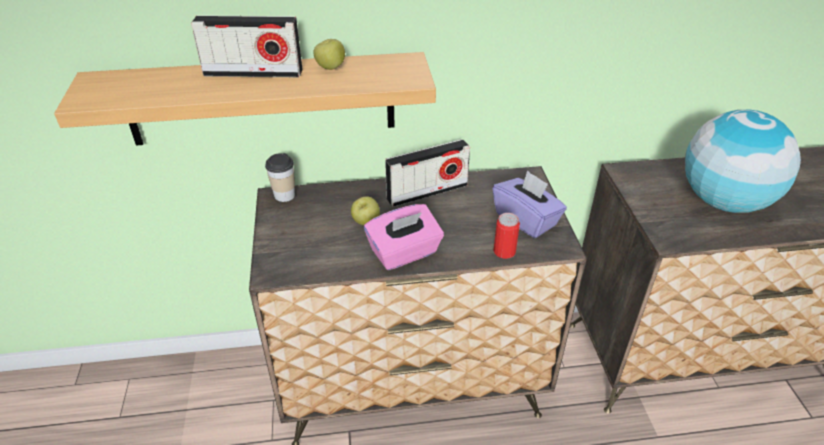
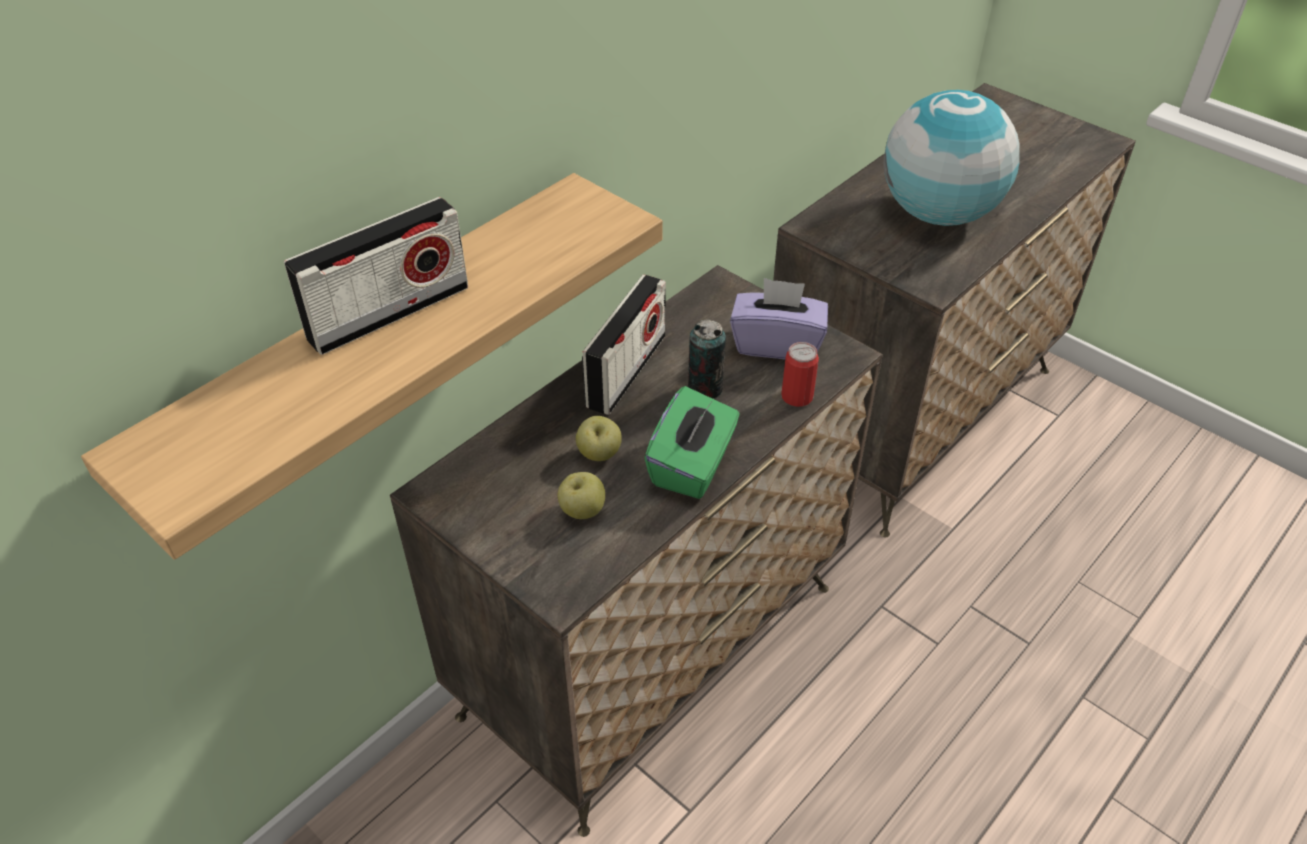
camera: 40 degrees left, 5 degrees up
cup [265,153,295,202] -> none
apple [313,39,345,70] -> apple moved to [558,472,605,519]
pink tissue box [364,204,444,270] -> green tissue box [644,386,740,499]
none -> can [688,319,726,399]

